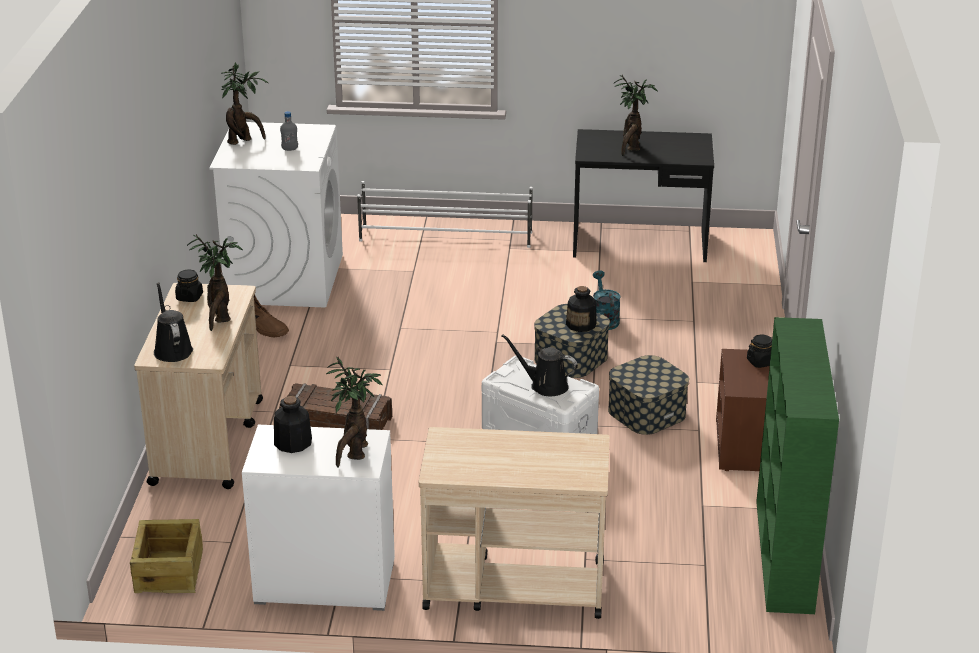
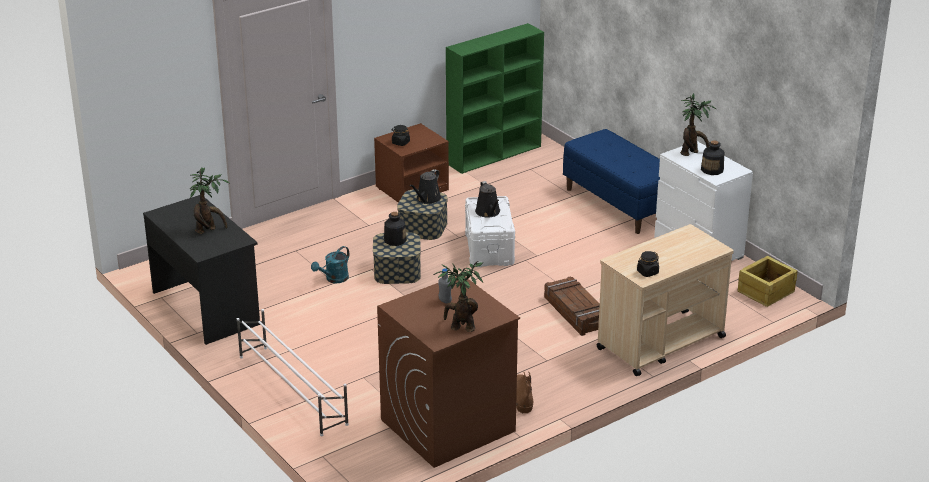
camera: 130 degrees left, 0 degrees up
black watering can [154,282,193,362] -> black watering can moved to [409,169,441,204]
potted plant [187,234,243,331] -> none
white washing machine [210,122,343,308] -> brown washing machine [377,276,520,468]
beige cart [419,427,610,619] -> blue bench [563,129,660,234]

